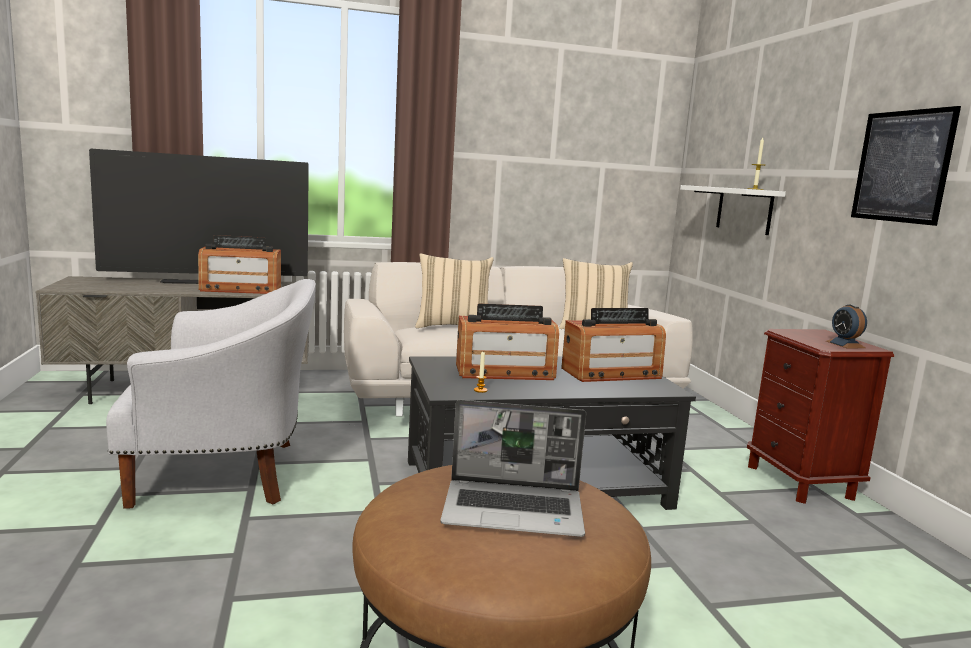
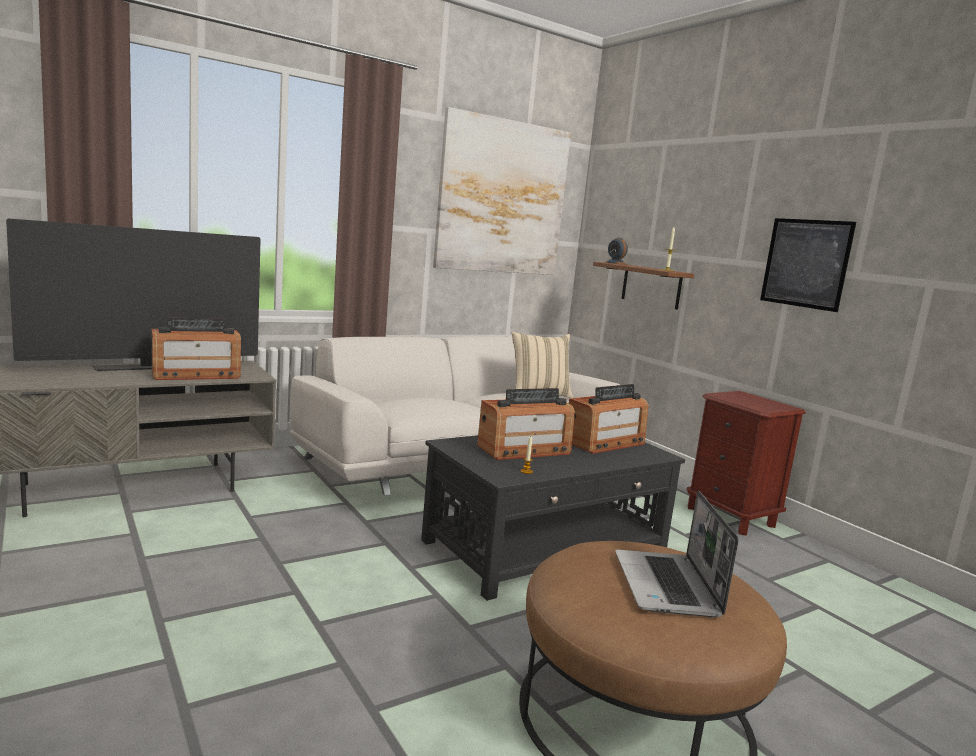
camera: 20 degrees left, 0 degrees up
white armchair [106,279,316,509] -> none
beige pillow [415,254,494,328] -> none
laptop [440,400,586,537] -> laptop turned 105 degrees clockwise [615,491,739,617]
white shelf [680,185,786,235] -> brown shelf [593,262,694,310]
alarm clock [826,304,867,349] -> alarm clock moved to [606,238,628,265]
none -> picture [433,107,571,275]

